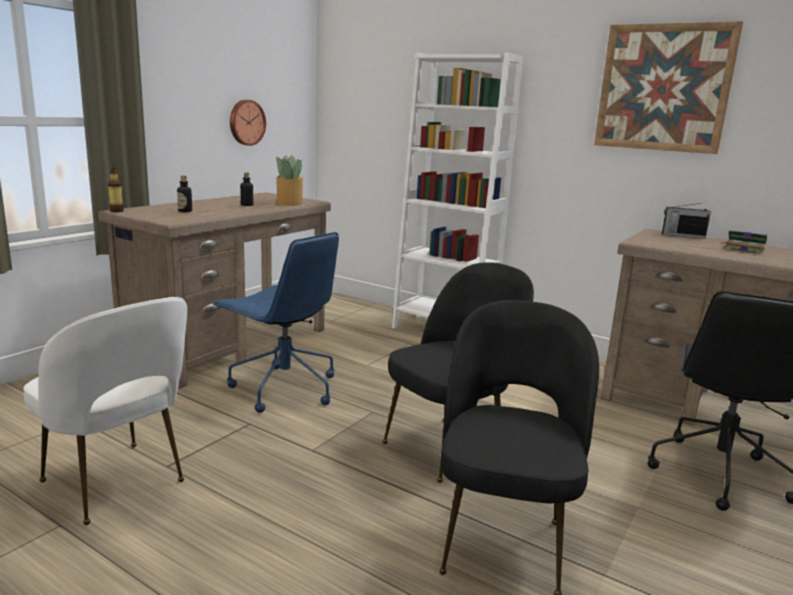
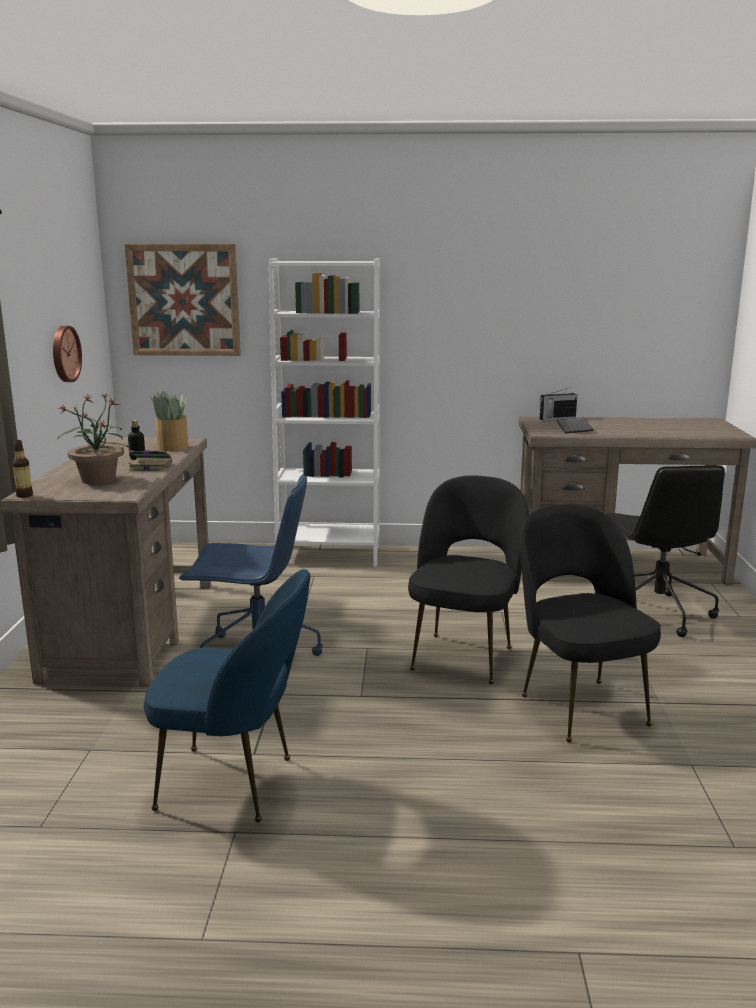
camera: 30 degrees left, 0 degrees up
white chair [24,297,187,525] -> blue chair [144,569,310,823]
bottle [177,176,192,212] -> potted plant [57,392,129,485]
picture [594,21,743,154] -> picture moved to [124,244,241,356]
book [720,230,767,254] -> book moved to [128,450,172,471]
none -> keyboard [557,418,594,434]

